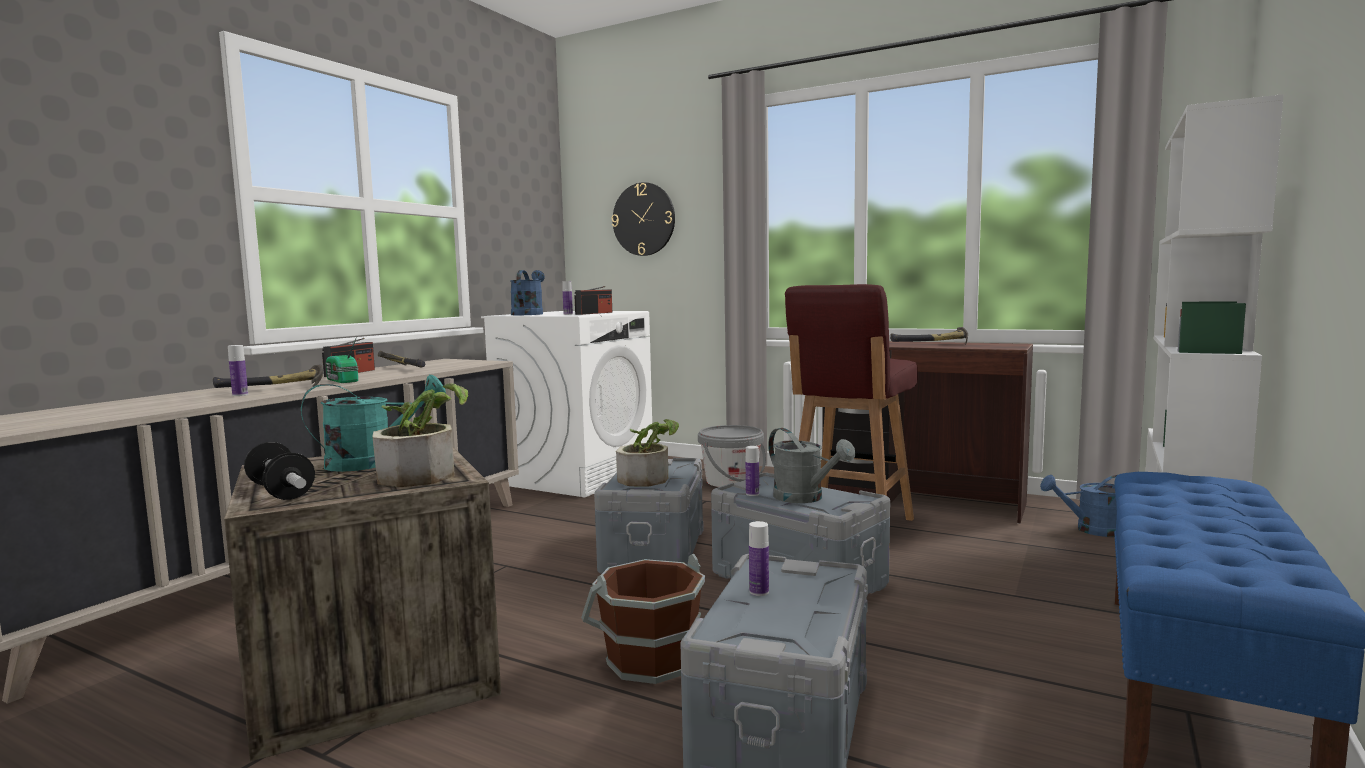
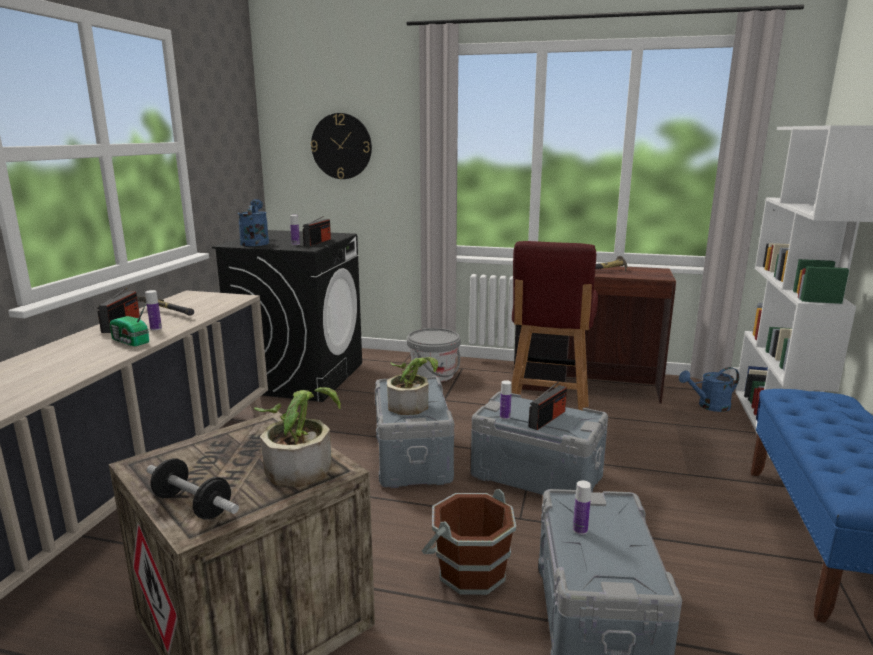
camera: 15 degrees left, 10 degrees up
hammer [213,365,323,388] -> none
bottle [228,345,248,396] -> bottle moved to [145,290,162,331]
turquoise watering can [301,374,446,472] -> none
white washing machine [481,311,653,497] -> black washing machine [212,230,362,402]
grey watering can [768,428,855,503] -> radio [529,381,567,430]

